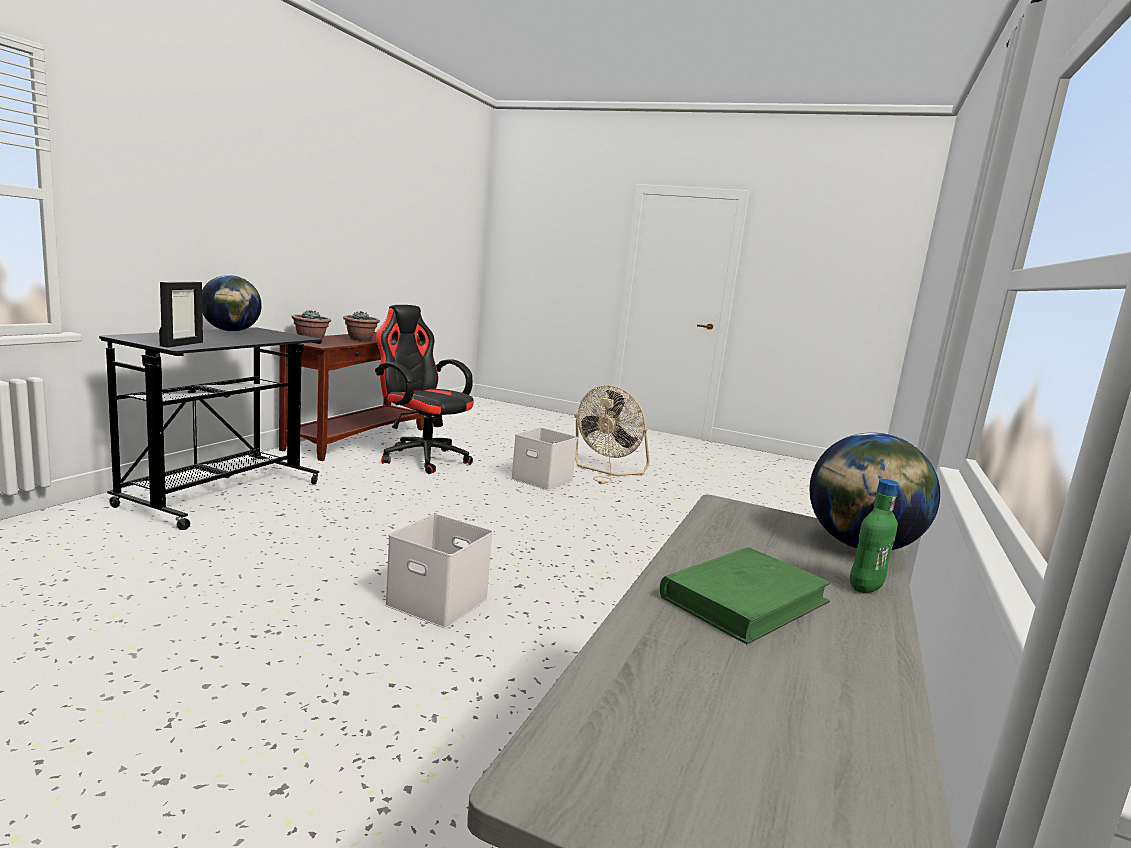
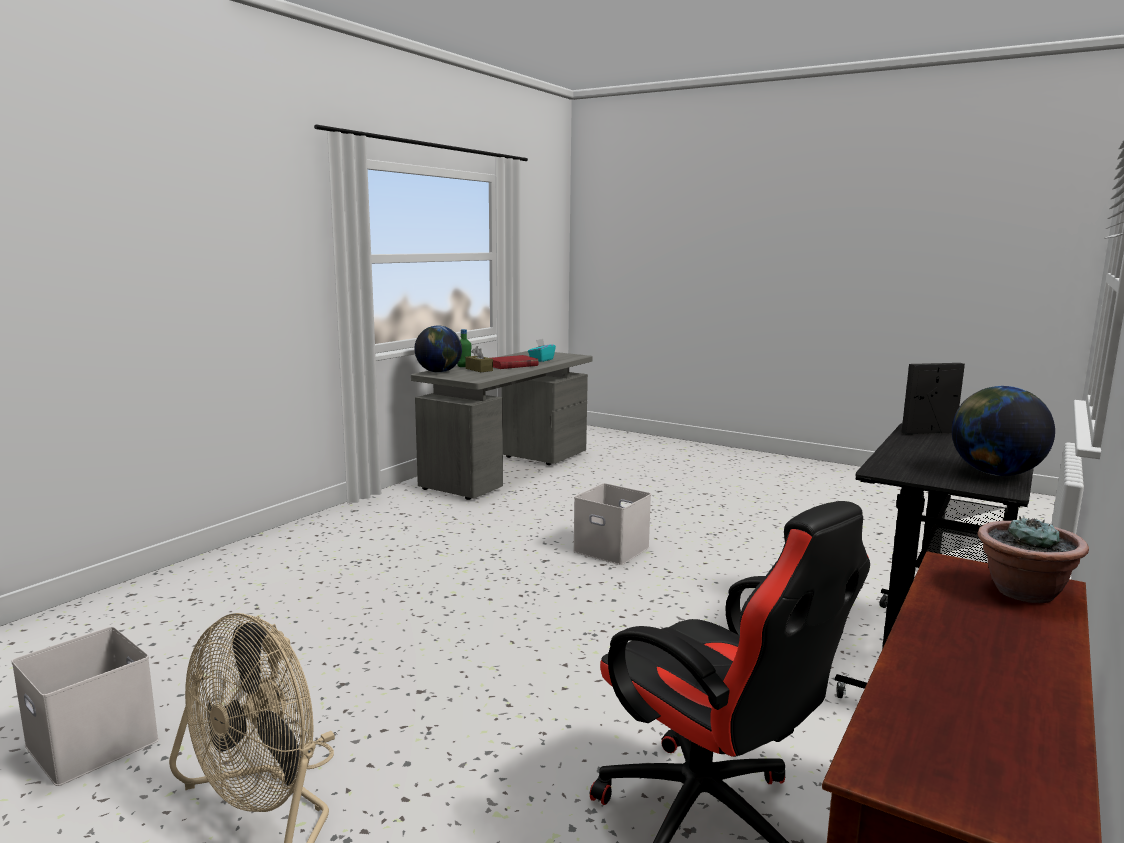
camera: 170 degrees left, 0 degrees up
picture frame [159,282,203,347] -> picture frame turned 60 degrees clockwise [901,363,965,434]
potted plant [343,311,380,341] -> none
white storage box [511,427,578,491] -> white storage box moved to [11,627,159,786]
green book [660,547,831,645] -> red book [491,355,539,369]
none -> brown tissue box [465,346,493,372]
none -> turquoise tissue box [528,339,556,362]

